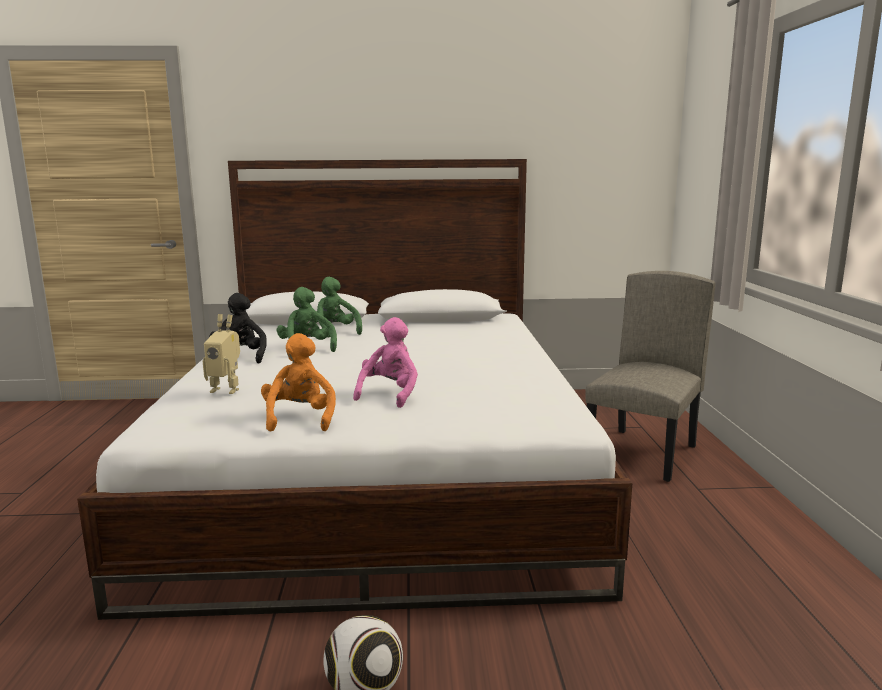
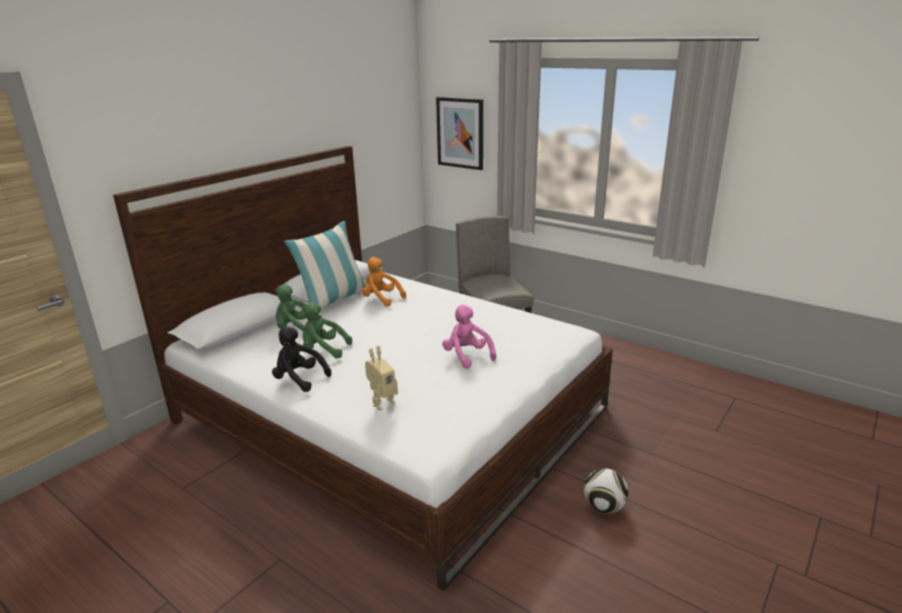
camera: 50 degrees left, 10 degrees up
orange plush toy [261,333,336,432] -> orange plush toy moved to [362,257,406,307]
none -> pillow [284,221,365,310]
none -> picture [436,97,483,170]

